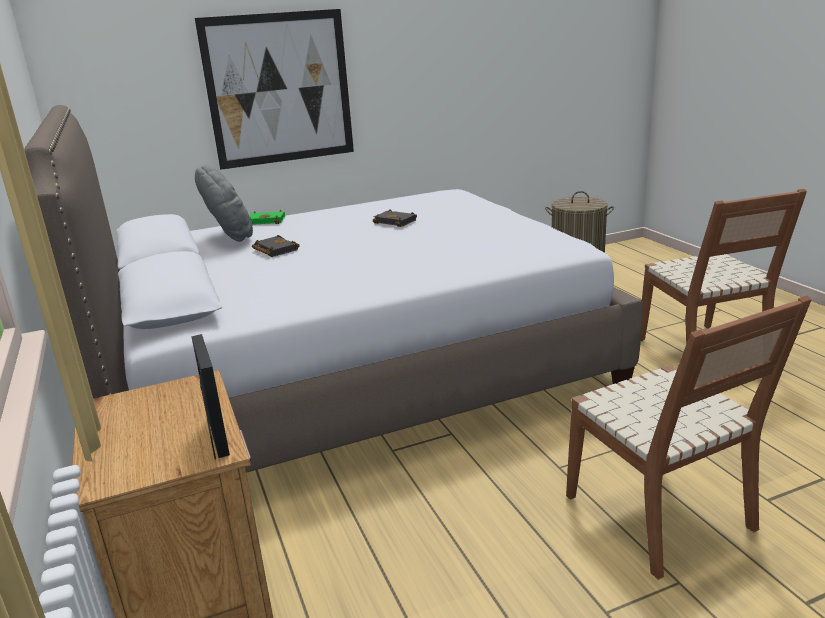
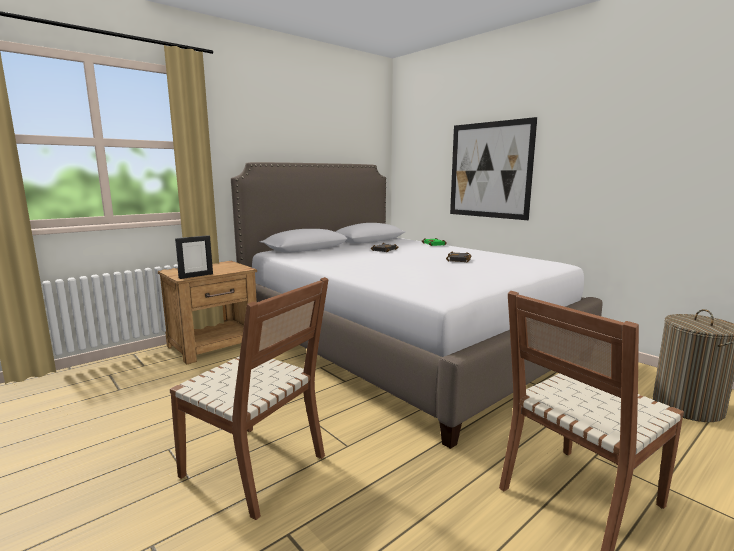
camera: 70 degrees right, 10 degrees down
grey pillow [195,165,253,242] -> none
chair [566,295,811,580] -> chair turned 105 degrees counterclockwise [170,277,328,520]

